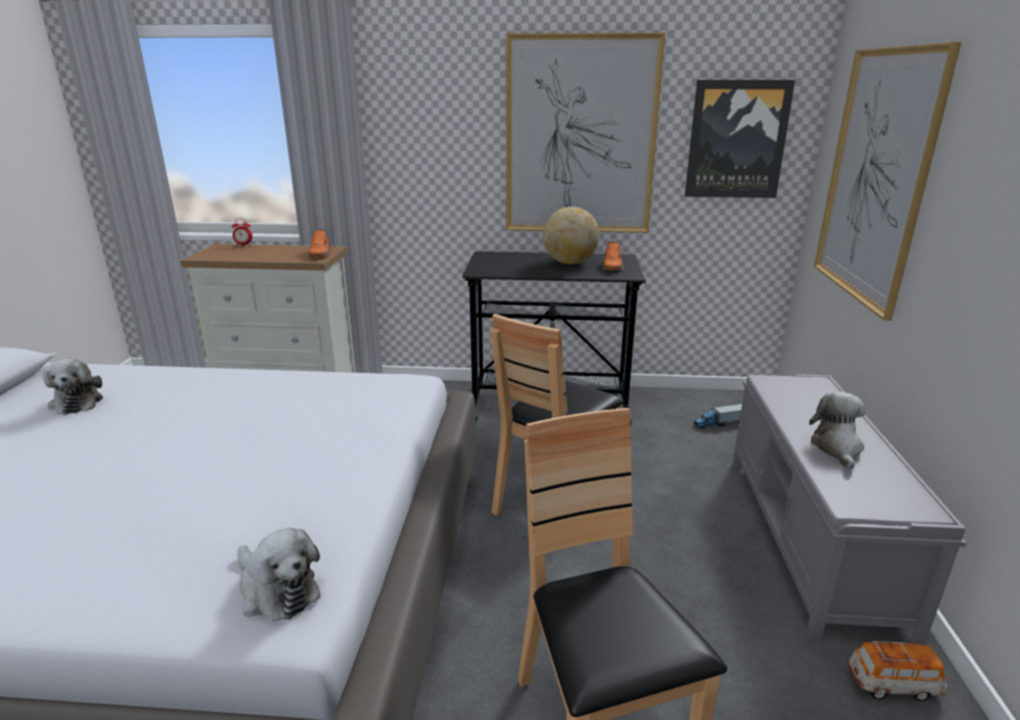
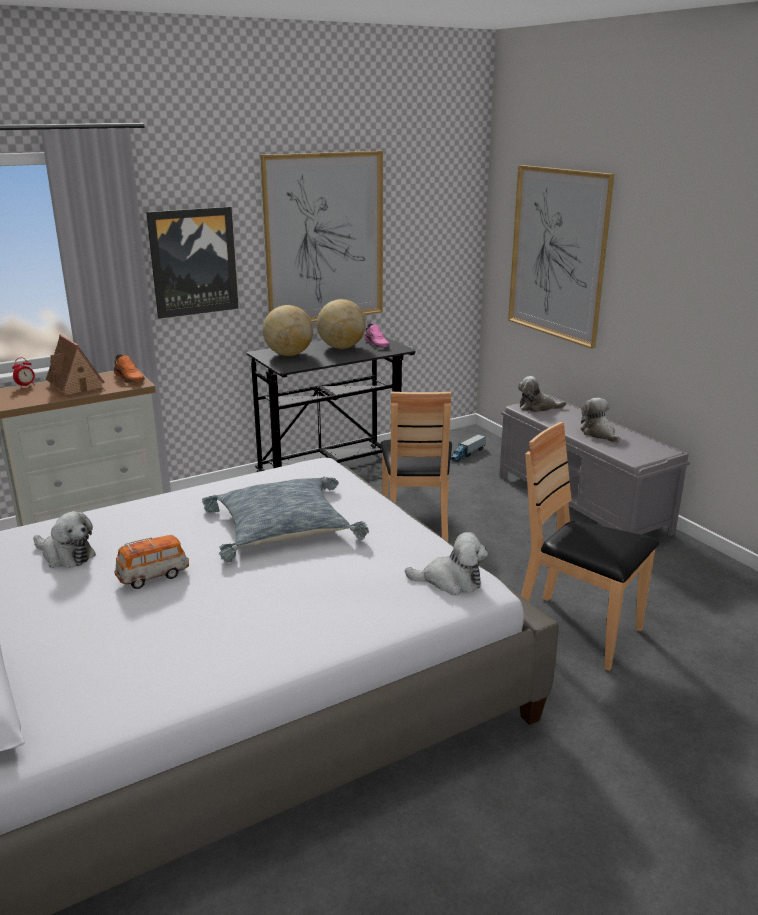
camera: 35 degrees left, 0 degrees up
orange shoe [603,241,624,270] -> pink shoe [364,323,390,348]
picture [685,80,795,198] -> picture moved to [146,207,239,319]
toy car [847,641,947,701] -> toy car moved to [115,535,189,589]
none -> toy house [46,334,106,398]
none -> pillow [202,477,369,563]
none -> globe [263,305,313,356]
none -> plush toy [518,376,567,412]

